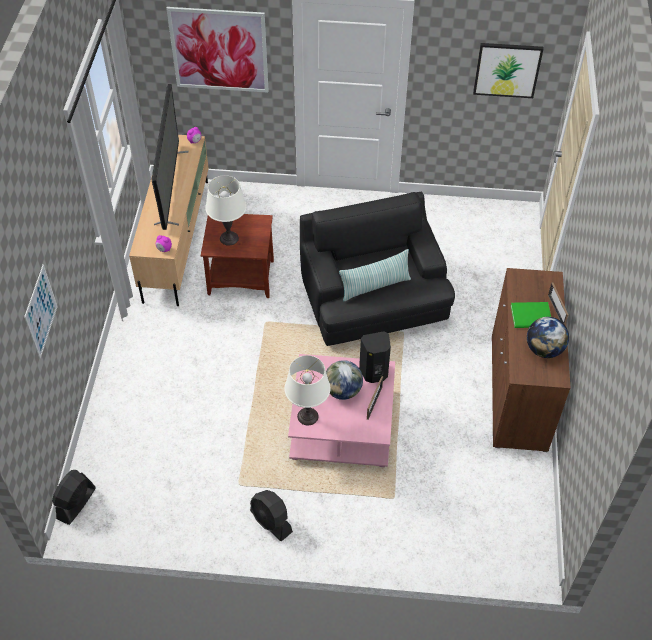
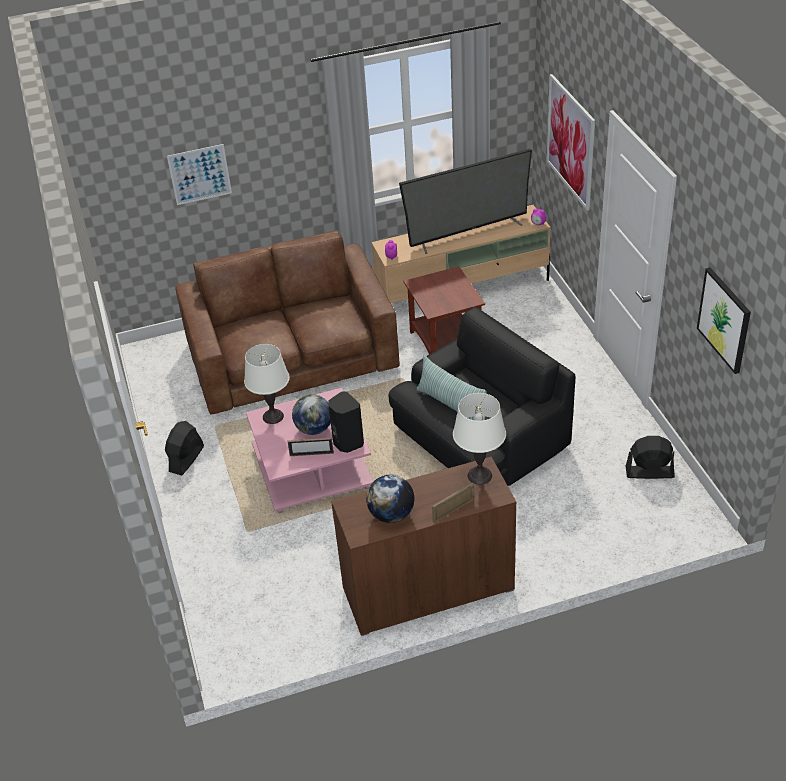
camera: 70 degrees right, 10 degrees down
black fan [52,470,96,525] -> black fan moved to [626,436,675,479]
white table lamp [205,175,247,246] -> white table lamp moved to [453,393,506,485]
green book [511,302,551,328] -> none
none -> brown sofa [175,230,400,415]

